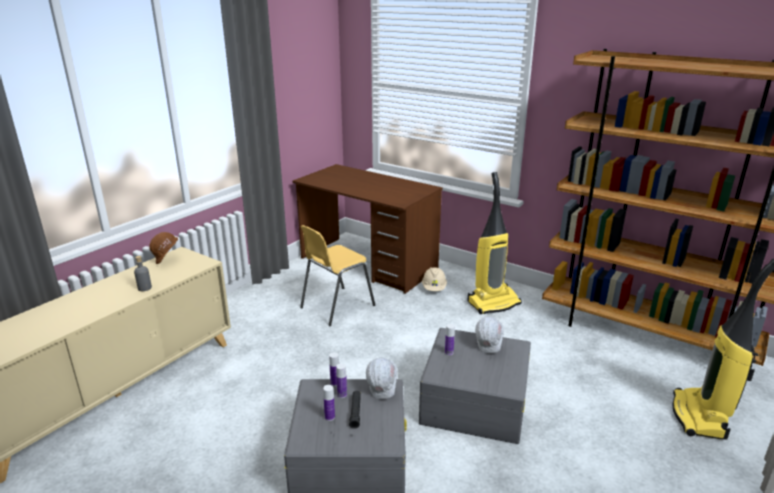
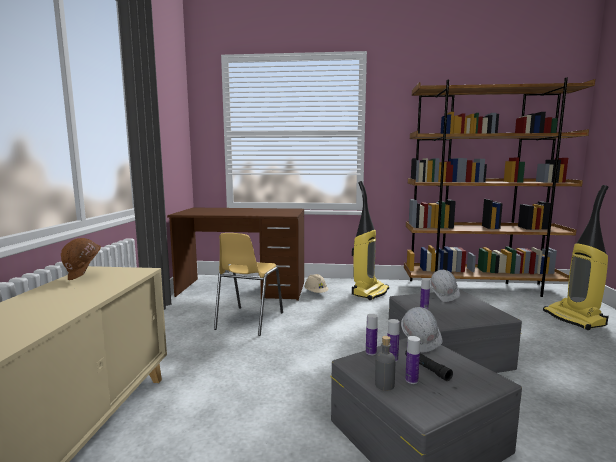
camera: 30 degrees left, 15 degrees down
grey bottle [134,256,152,291] -> grey bottle moved to [375,336,395,391]

